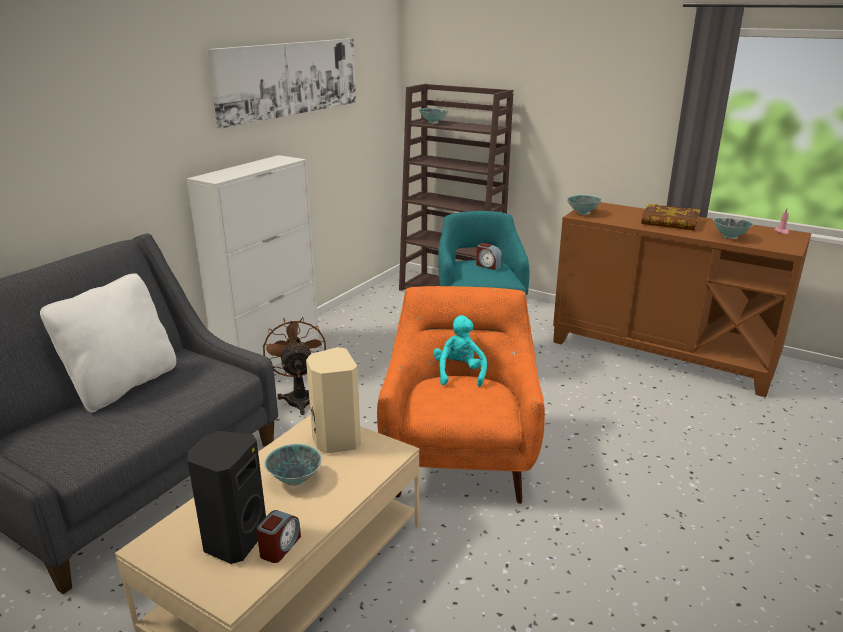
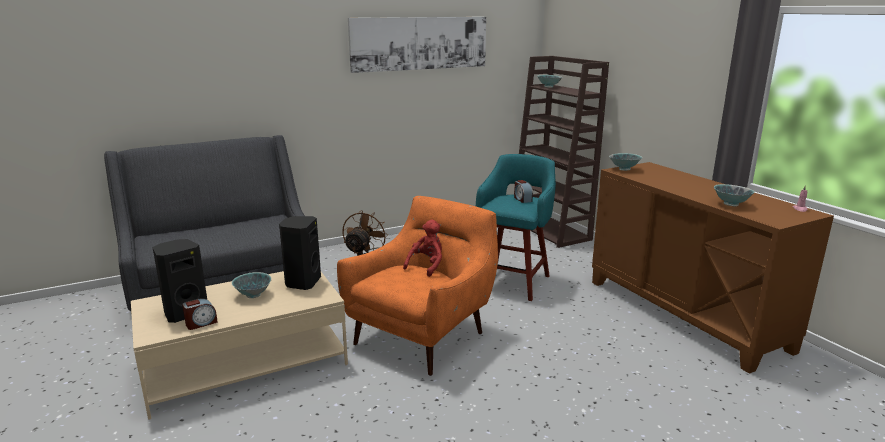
camera: 30 degrees right, 5 degrees down
white pillow [40,273,176,413] -> none
white cabinet [187,155,319,366] -> none
beige speaker [306,347,361,453] -> black speaker [279,216,321,290]
turquoise plush toy [433,315,487,387] -> red plush toy [403,220,442,277]
book [641,204,700,230] -> none

